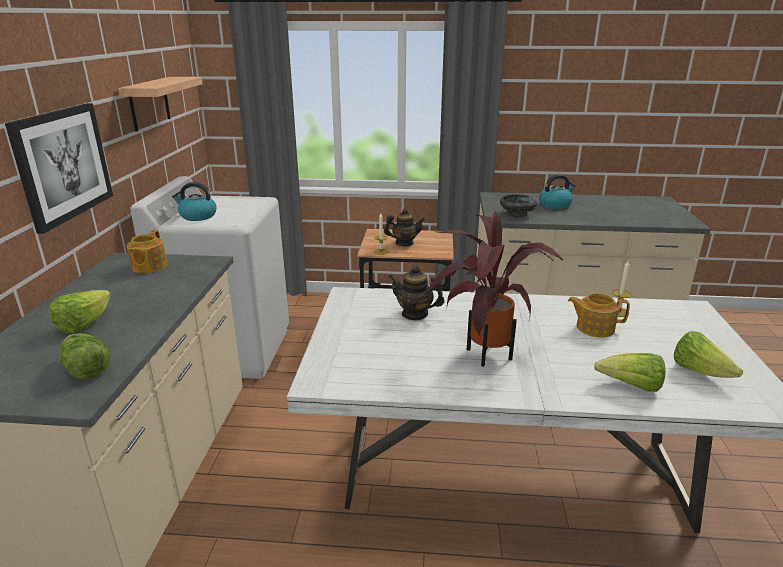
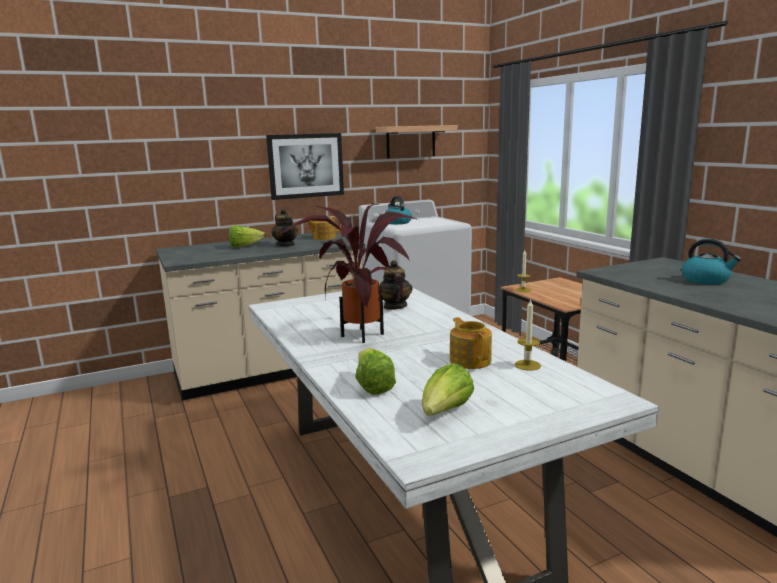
camera: 60 degrees right, 10 degrees down
lettuce [60,333,110,379] -> none
teapot [384,208,425,246] -> teapot moved to [271,209,298,246]
black bowl [500,194,537,217] -> none

